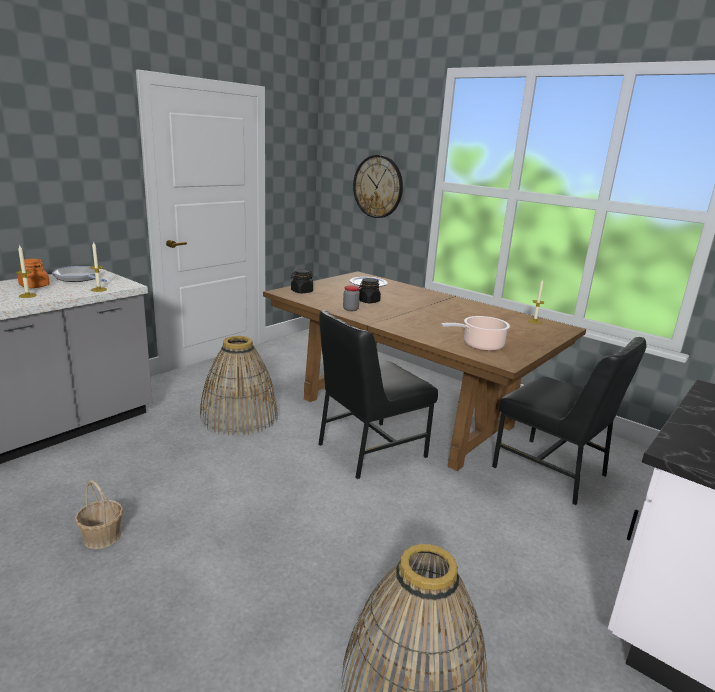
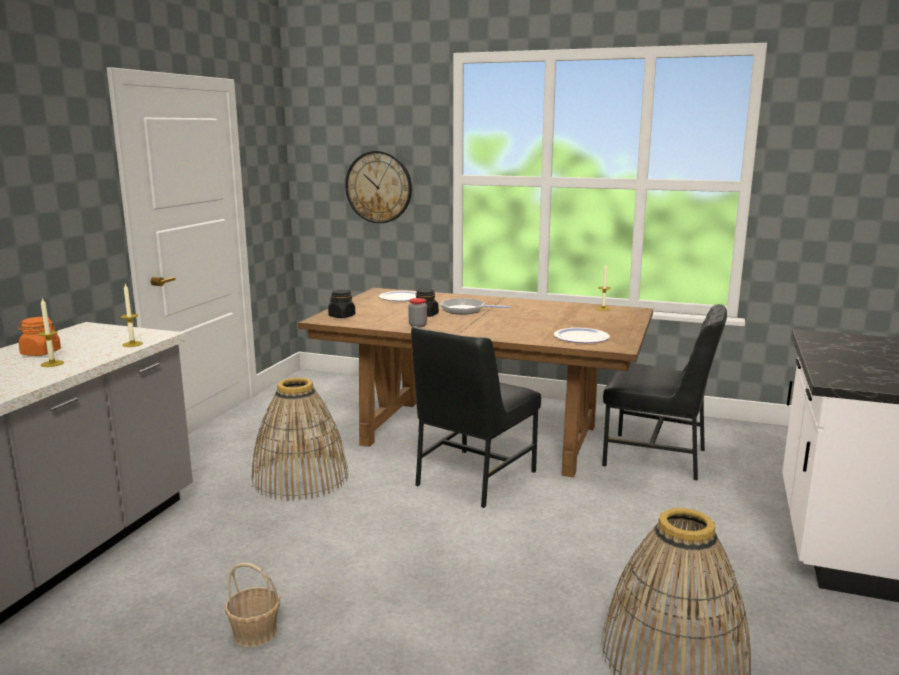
camera: 20 degrees left, 5 degrees down
frying pan [52,266,107,282] -> frying pan moved to [440,299,510,315]
cooking pot [441,316,510,351] -> plate [554,328,610,343]

